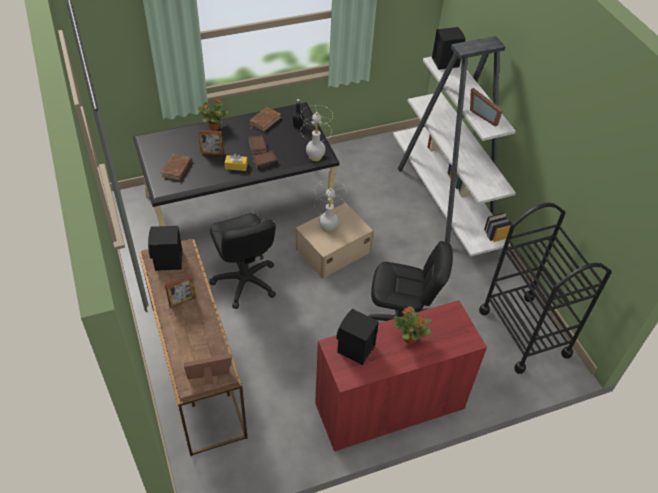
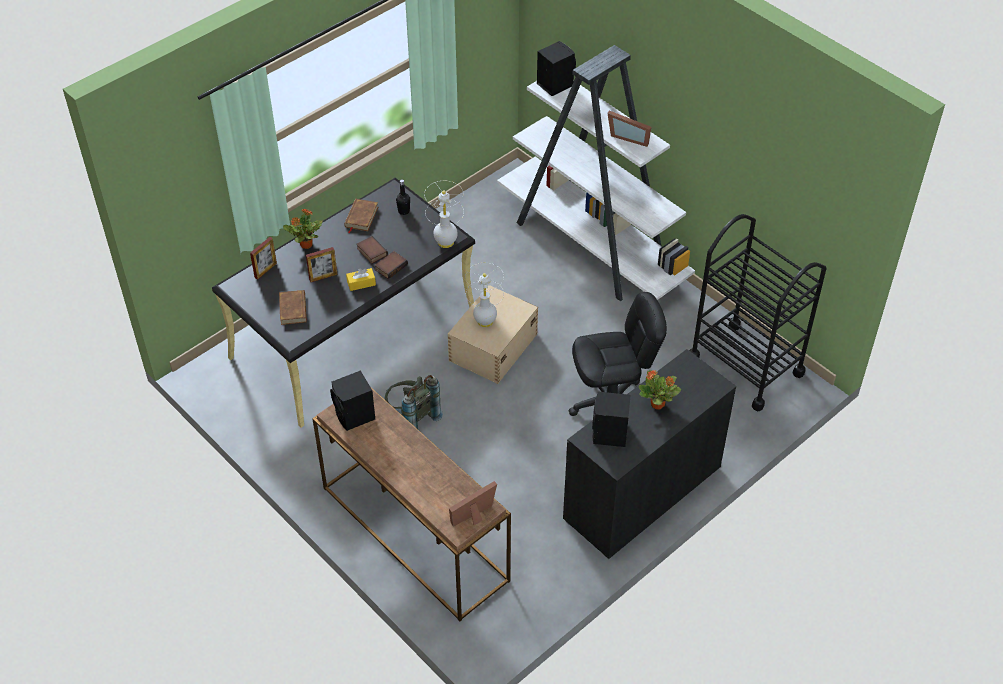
camera: 20 degrees left, 0 degrees up
picture frame [165,275,196,308] -> picture frame moved to [250,237,277,280]
black office chair [210,213,276,309] -> grey backpack [385,375,443,431]
red cabinet [315,300,487,452] -> black cabinet [563,349,736,560]

